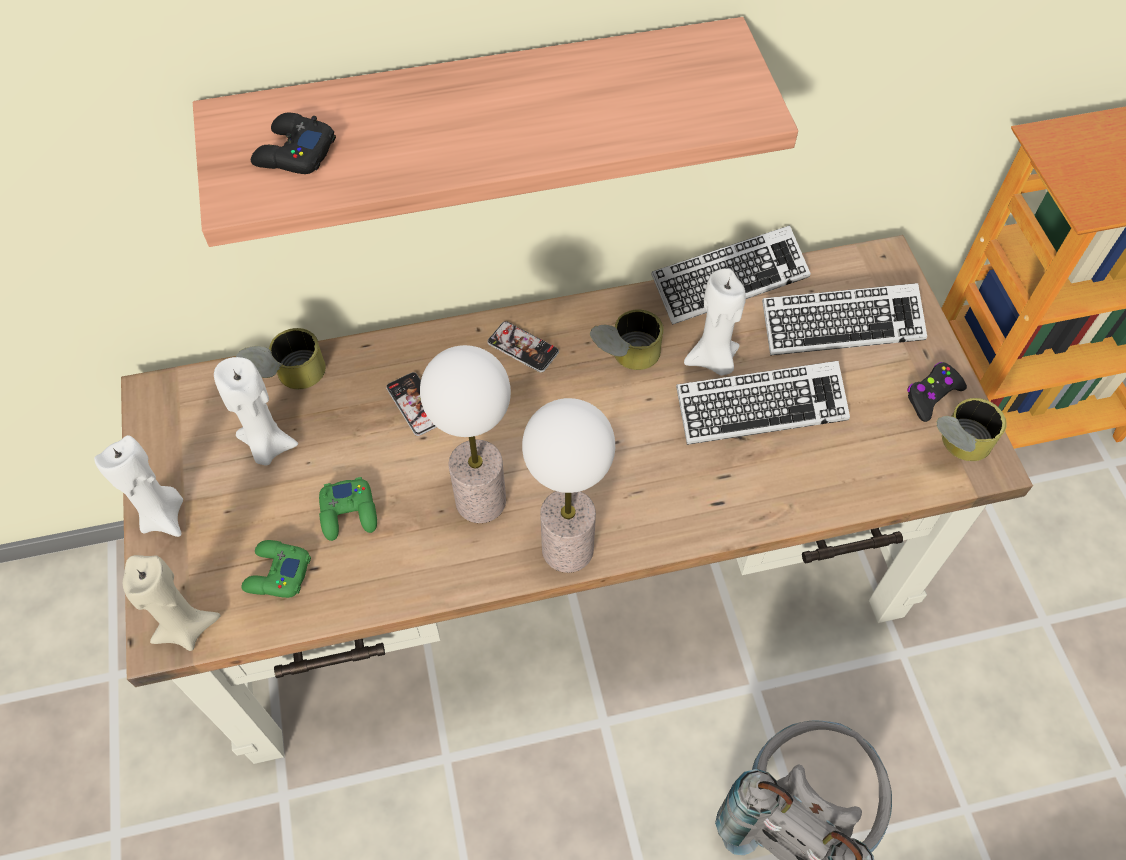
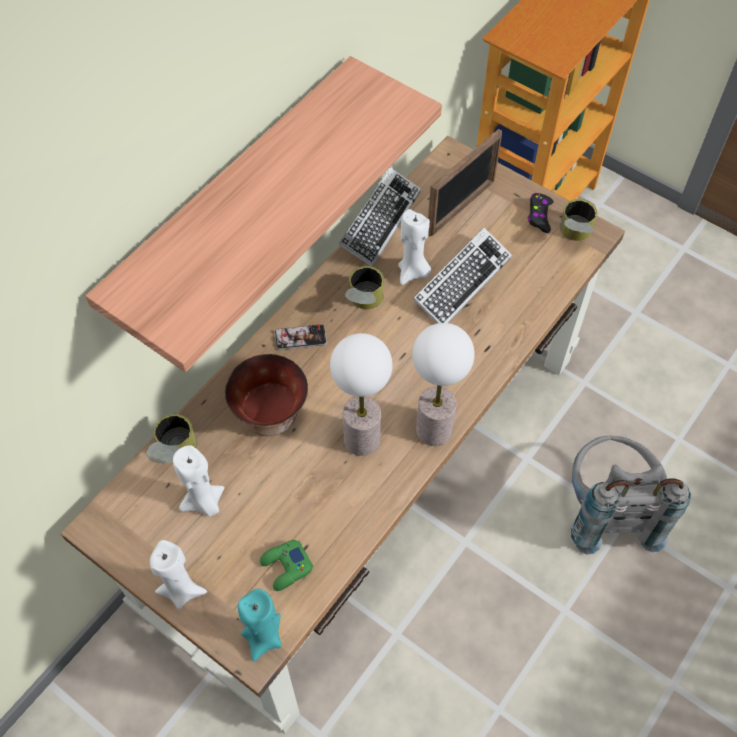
camera: 40 degrees left, 0 degrees up
beige candle [123,555,221,651] -> turquoise candle [238,589,282,662]
black game controller [251,112,336,174] -> none
green game controller [319,477,377,541] -> none
phone [386,372,437,436] -> bowl [225,354,308,436]
keyboard [762,283,927,356] -> picture frame [428,129,502,237]

